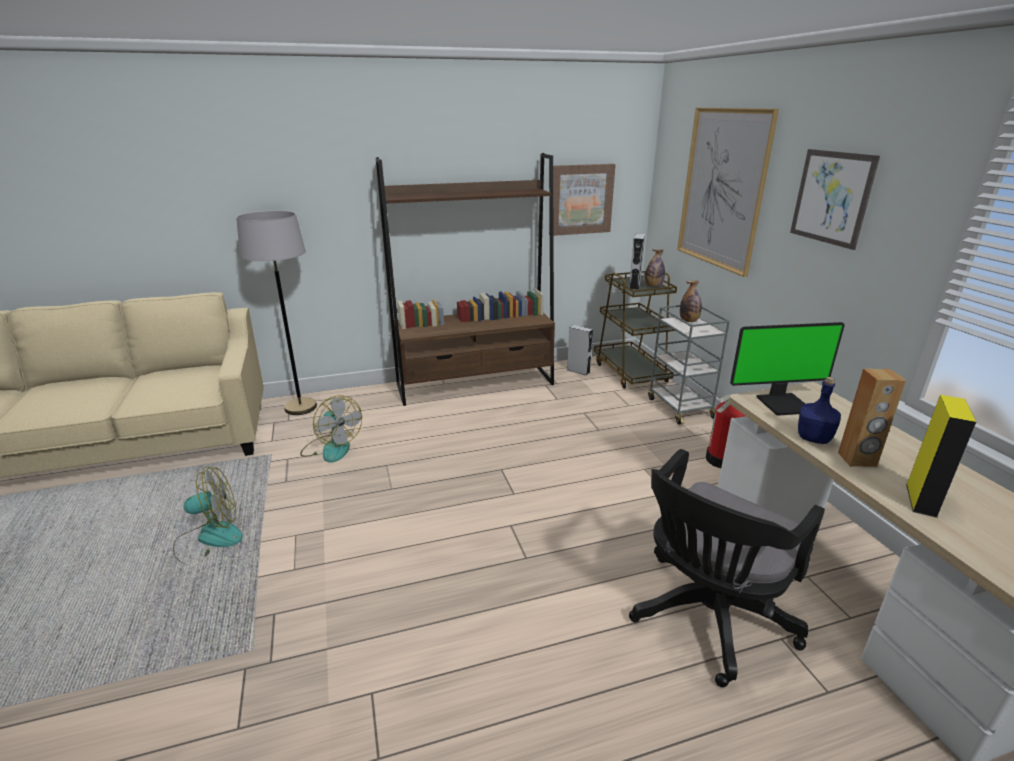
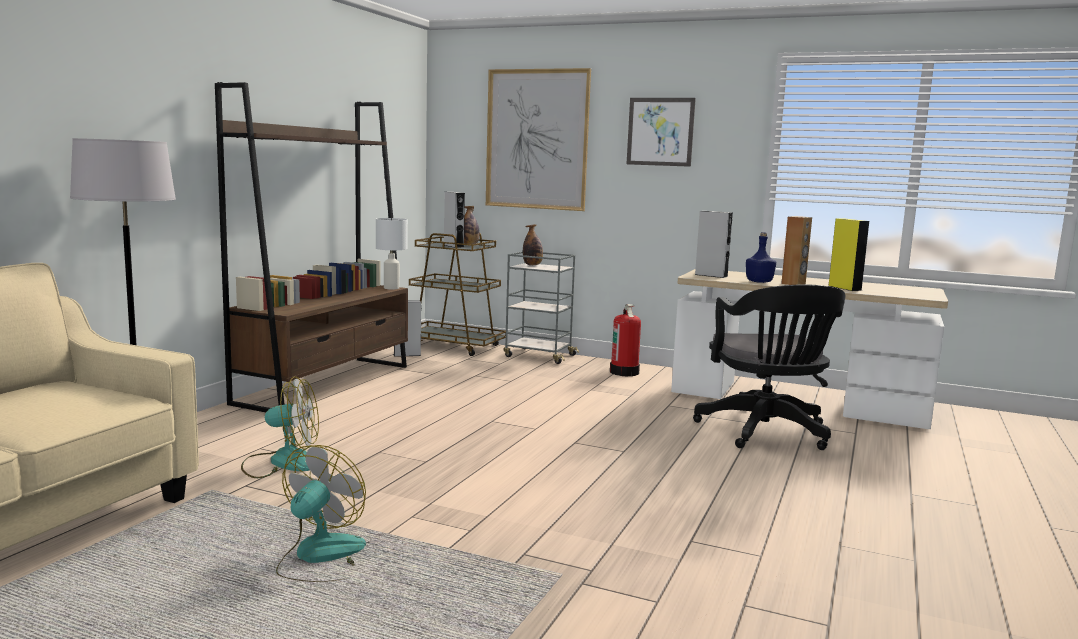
camera: 50 degrees left, 15 degrees down
picture [549,164,616,236] -> none
monitor [730,322,845,416] -> grey speaker [695,211,733,278]
none -> white table lamp [376,218,408,290]

